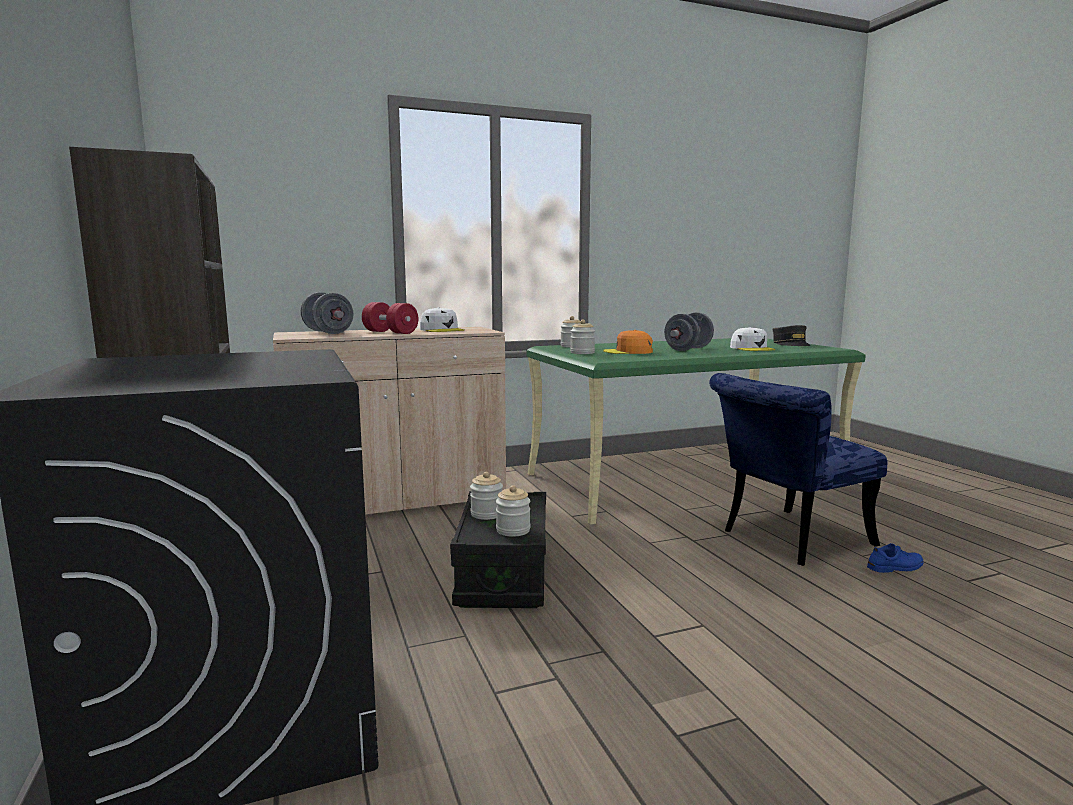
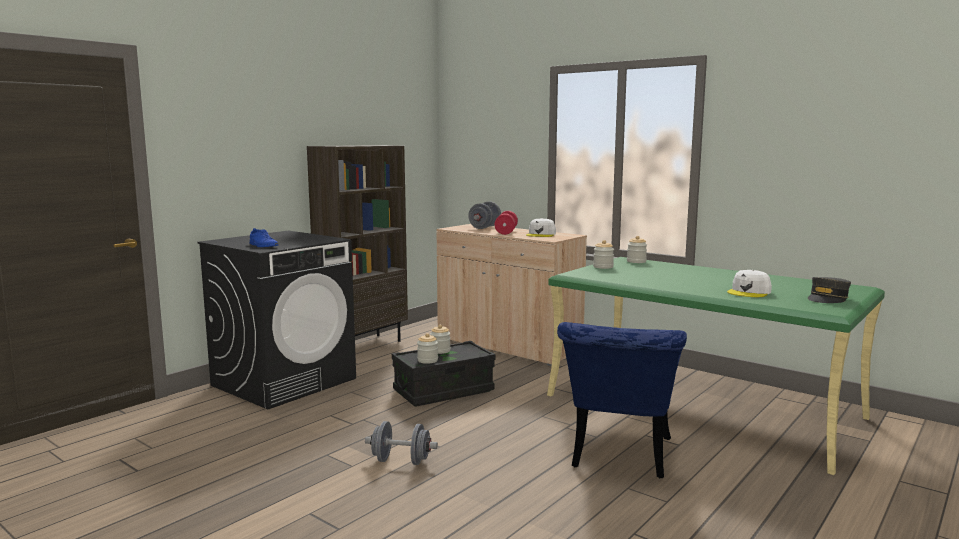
camera: 60 degrees right, 0 degrees up
orange cap [603,330,653,354] -> none
grey dumbbell [664,312,714,351] -> grey dumbbell moved to [365,421,438,465]
blue chair [709,373,887,566] -> blue chair turned 105 degrees counterclockwise [557,322,687,478]
blue shoe [867,543,924,573] -> blue shoe moved to [250,228,278,247]

